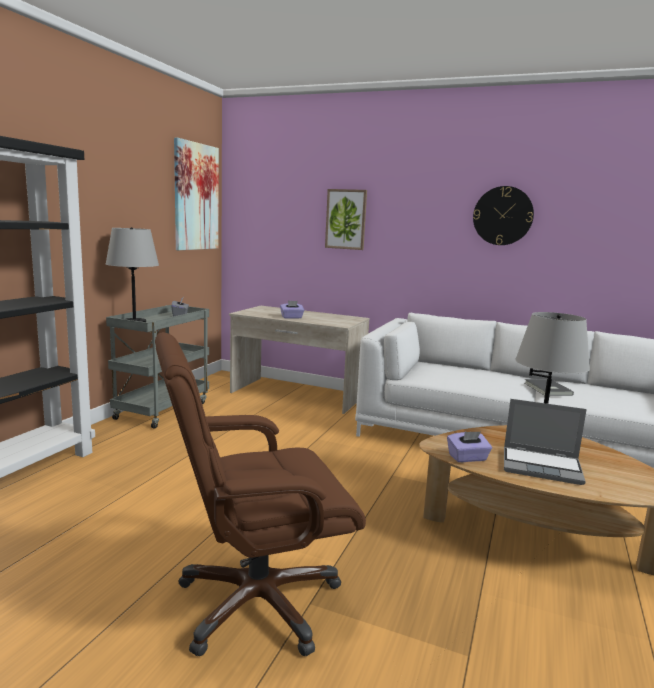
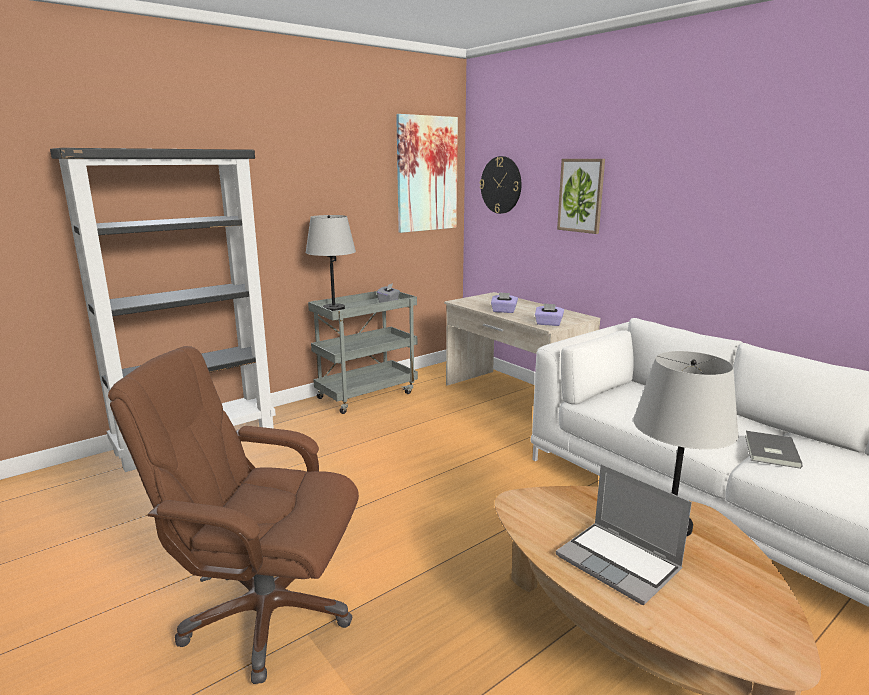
camera: 30 degrees right, 5 degrees up
purple tissue box [447,432,492,462] -> purple tissue box moved to [535,303,564,326]
wall clock [473,186,534,245] -> wall clock moved to [480,156,521,214]

